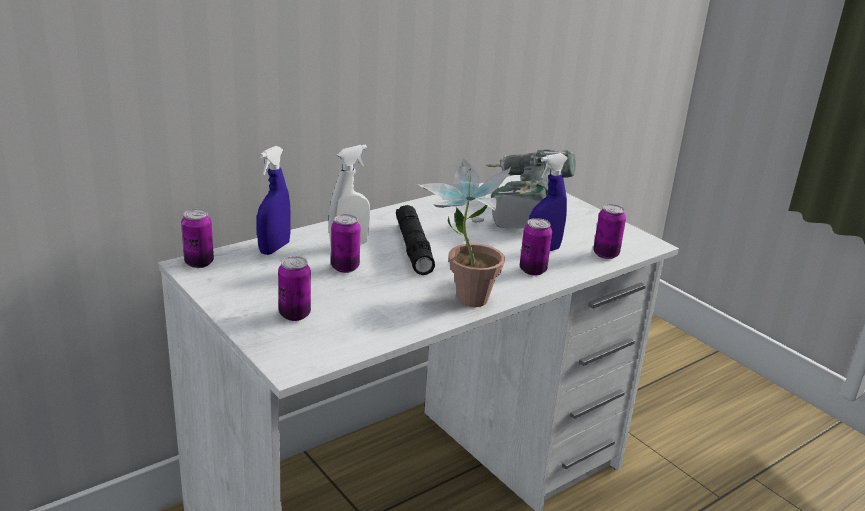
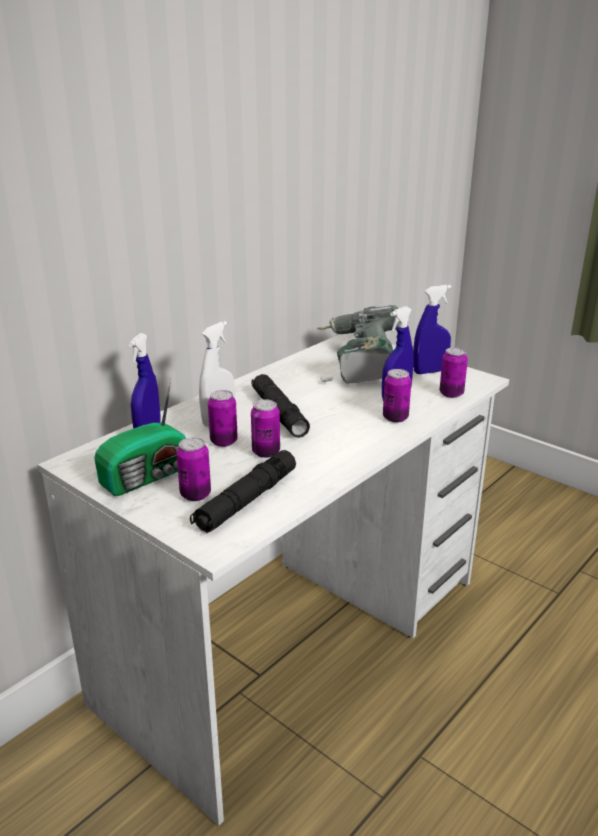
camera: 10 degrees left, 0 degrees up
can [181,209,214,268] -> can moved to [251,399,280,458]
potted plant [418,158,511,307] -> none
none -> radio [94,379,186,496]
none -> black flashlight [190,450,296,533]
none -> blue spray bottle [413,285,452,374]

